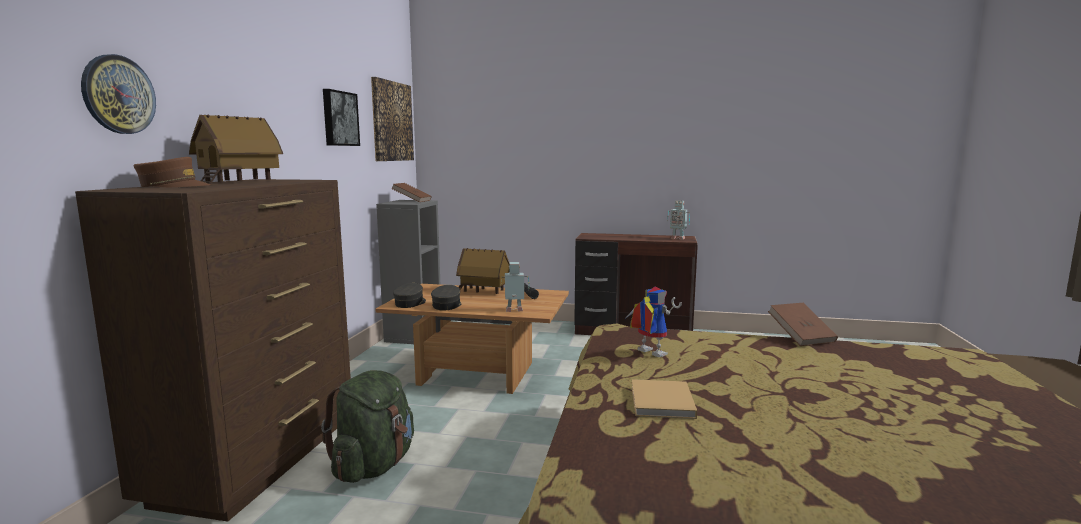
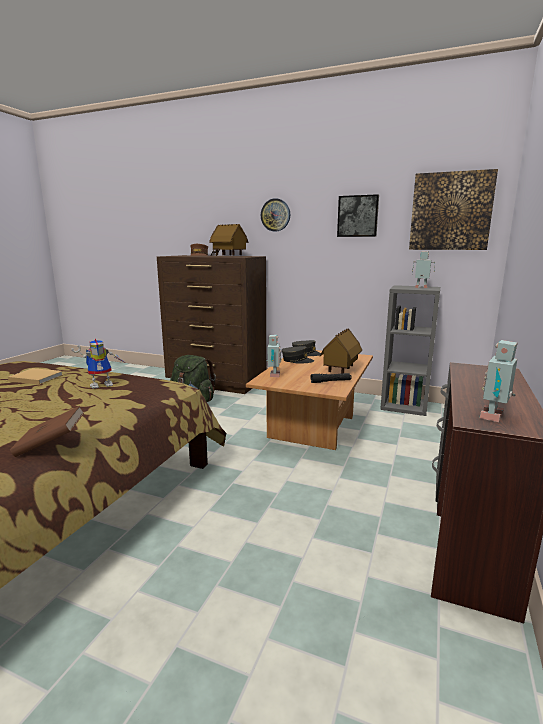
camera: 100 degrees right, 5 degrees up
wall clock [81,54,156,134] -> wall clock moved to [261,198,290,232]
brown book [391,183,432,202] -> toy robot [412,251,435,288]

